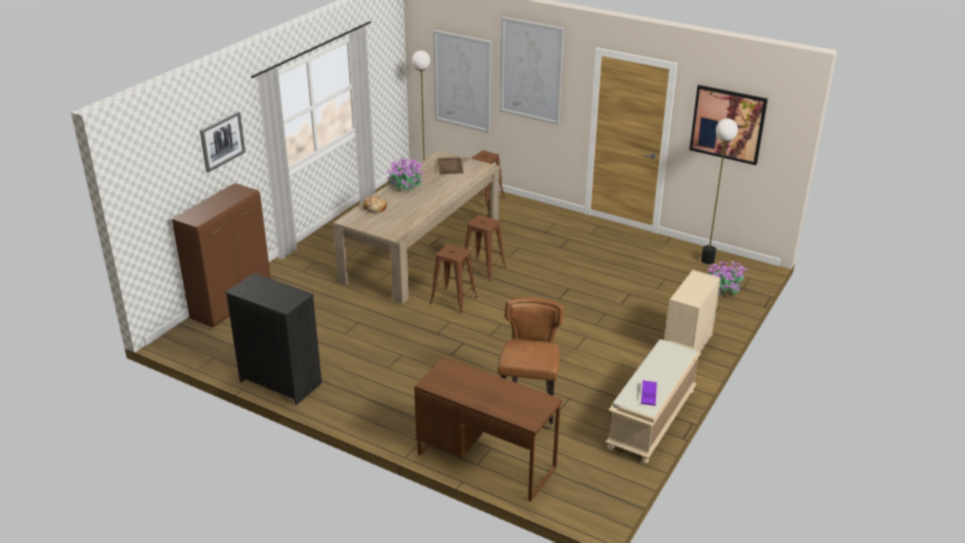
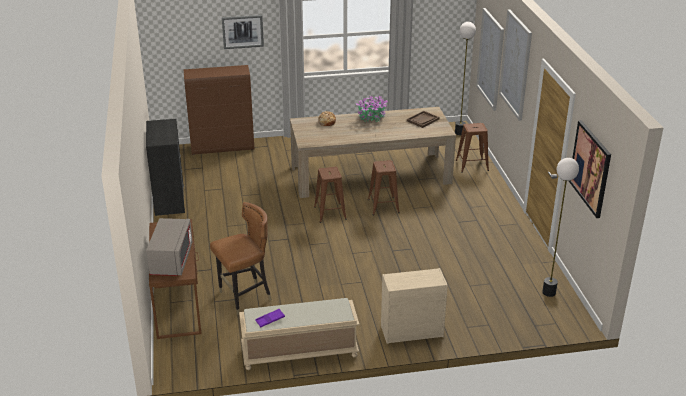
camera: 50 degrees right, 0 degrees up
potted plant [708,260,748,296] -> none
none -> grey microwave [146,218,192,276]

